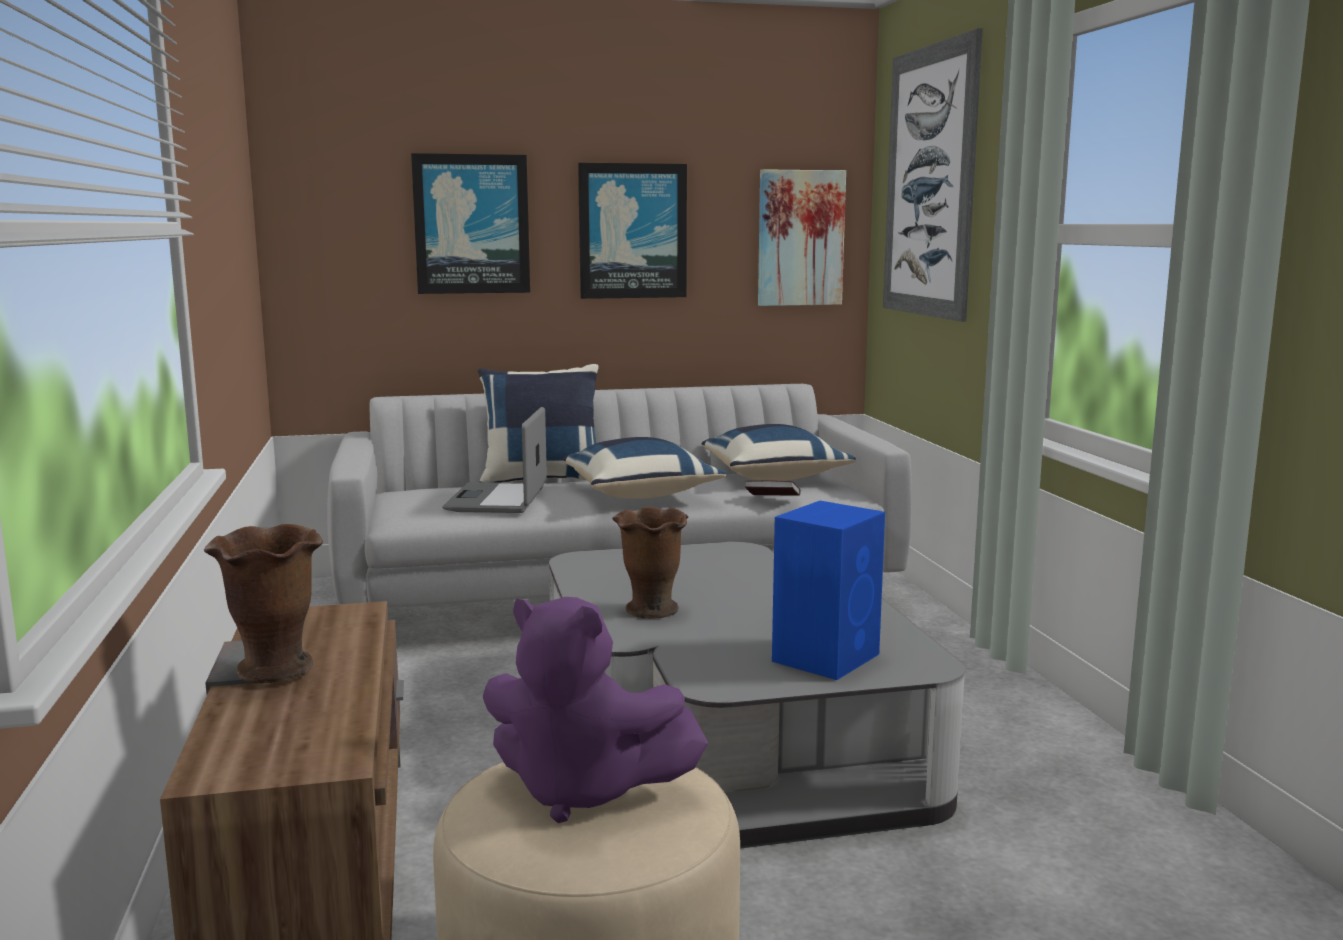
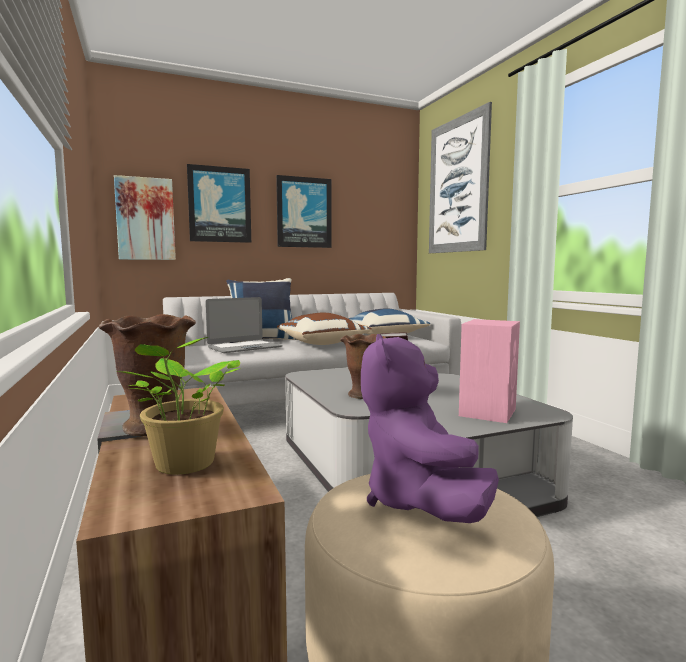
camera: 10 degrees left, 5 degrees down
laptop [442,407,547,513] -> laptop turned 120 degrees counterclockwise [205,297,283,353]
purple plush toy [483,597,708,823] -> purple plush toy turned 75 degrees clockwise [361,334,499,523]
blue pillow [562,437,726,499] -> brown pillow [277,313,372,345]
picture [758,169,846,306] -> picture moved to [114,175,176,260]
blue speaker [772,501,885,680] -> pink speaker [459,319,520,423]
none -> potted plant [117,337,240,475]

